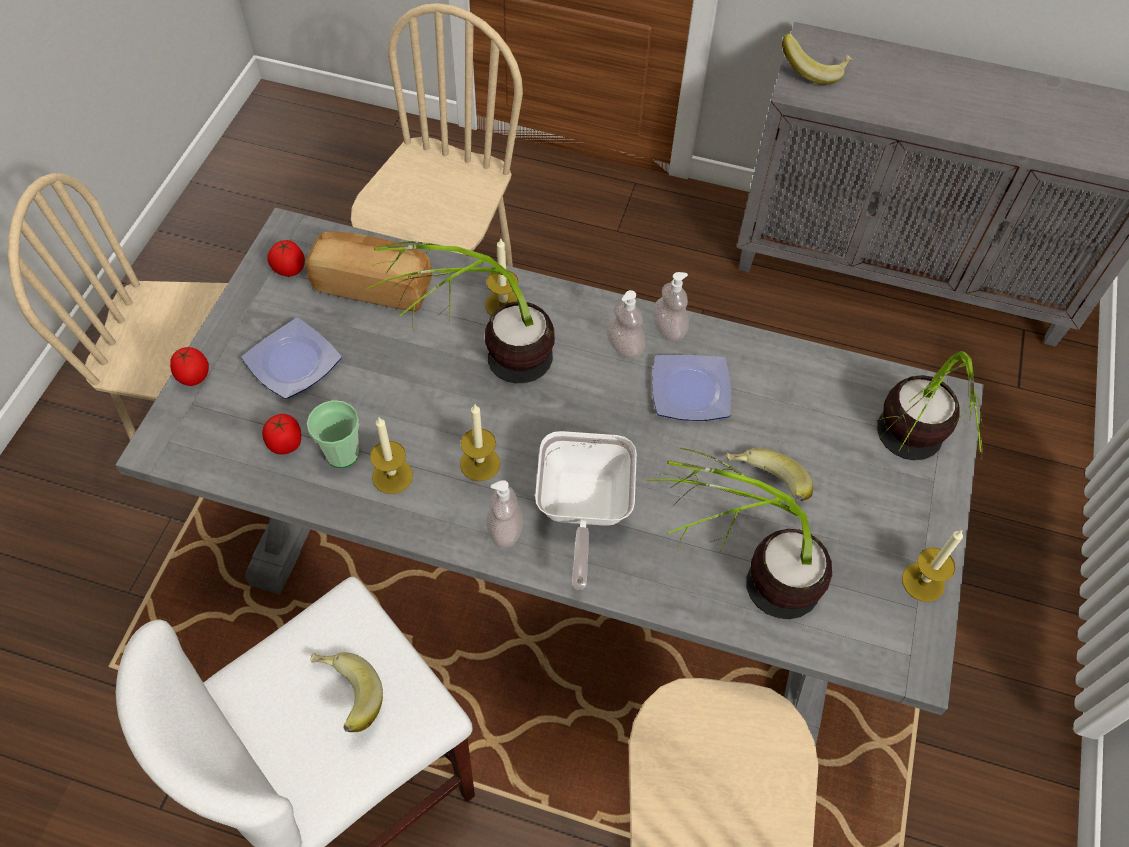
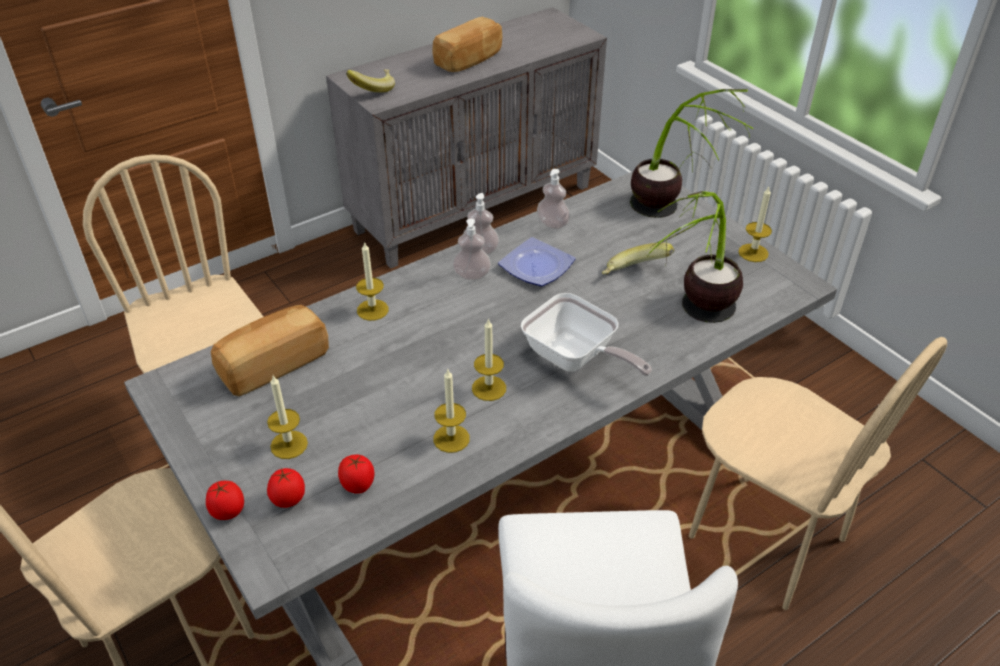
camera: 50 degrees left, 15 degrees down
plate [242,318,342,399] -> candle [267,376,308,459]
tomato [267,240,305,277] -> tomato moved to [267,468,305,508]
cup [307,400,360,468] -> none
banana [310,652,383,732] -> none
potted plant [367,241,555,383] -> none
soap dispenser [486,480,523,548] -> soap dispenser moved to [537,169,570,229]
none -> bread [432,17,502,72]

